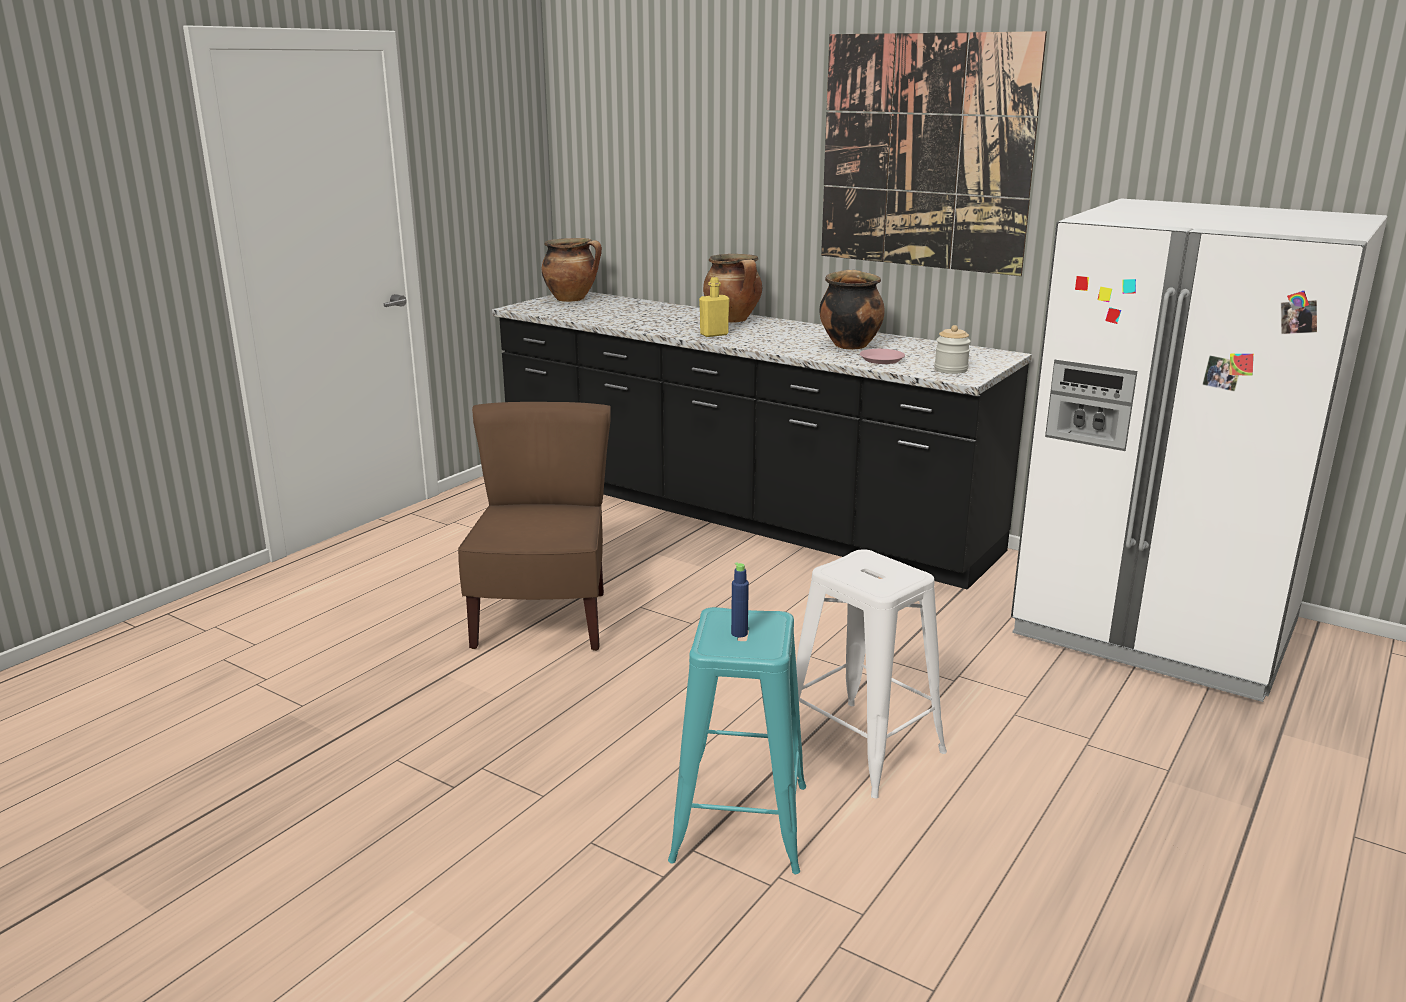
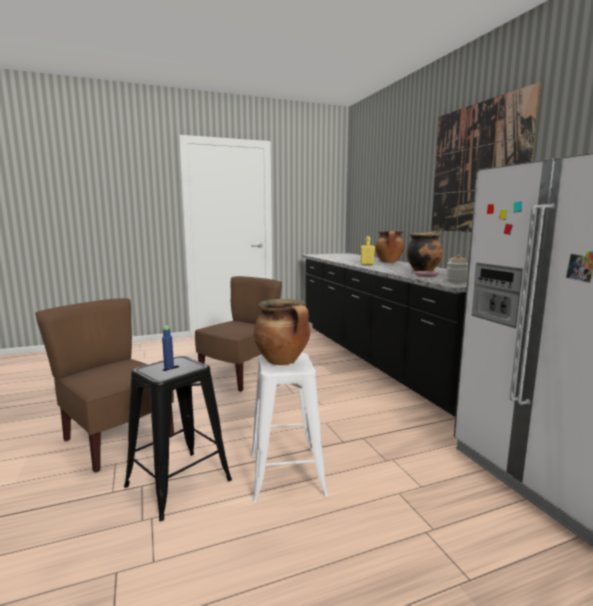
camera: 35 degrees right, 10 degrees down
cooking pot [542,238,602,302] -> cooking pot moved to [253,299,310,365]
turquoise stool [668,607,806,874] -> black stool [124,356,232,521]
none -> brown chair [35,298,174,472]

